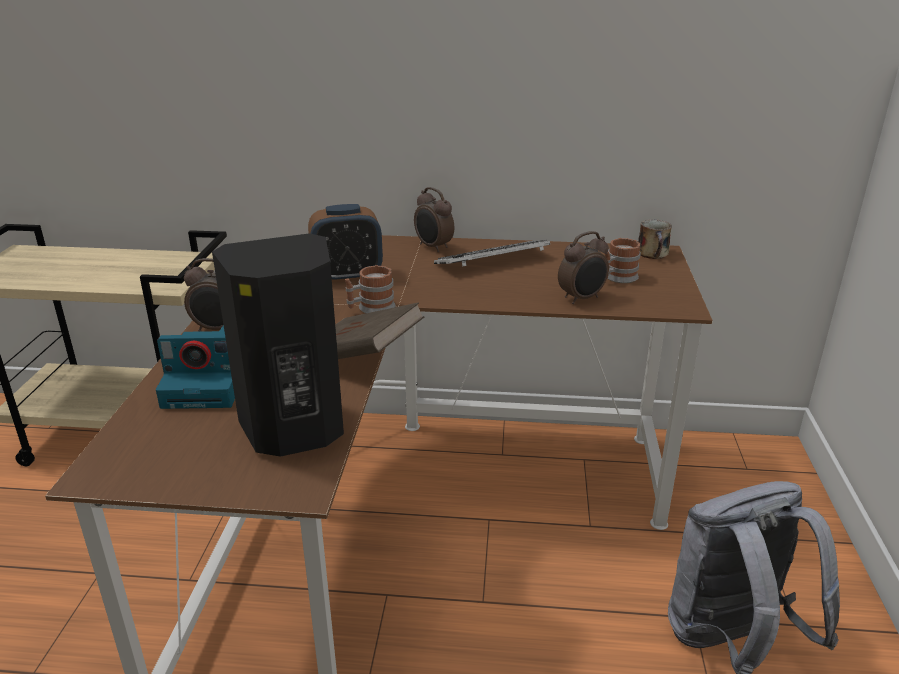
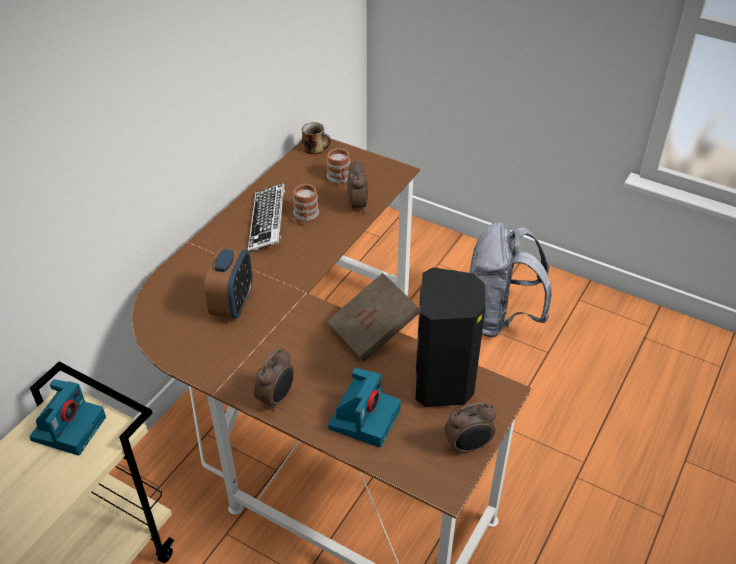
camera: 65 degrees left, 15 degrees up
mug [345,265,395,313] -> mug moved to [293,184,319,223]
alarm clock [414,187,454,252] -> alarm clock moved to [444,402,497,455]
none -> camera [29,379,106,455]

